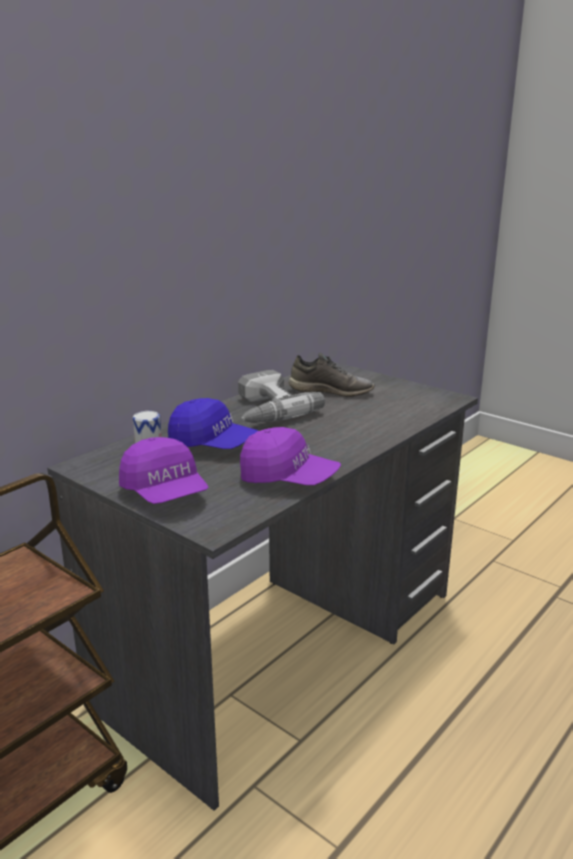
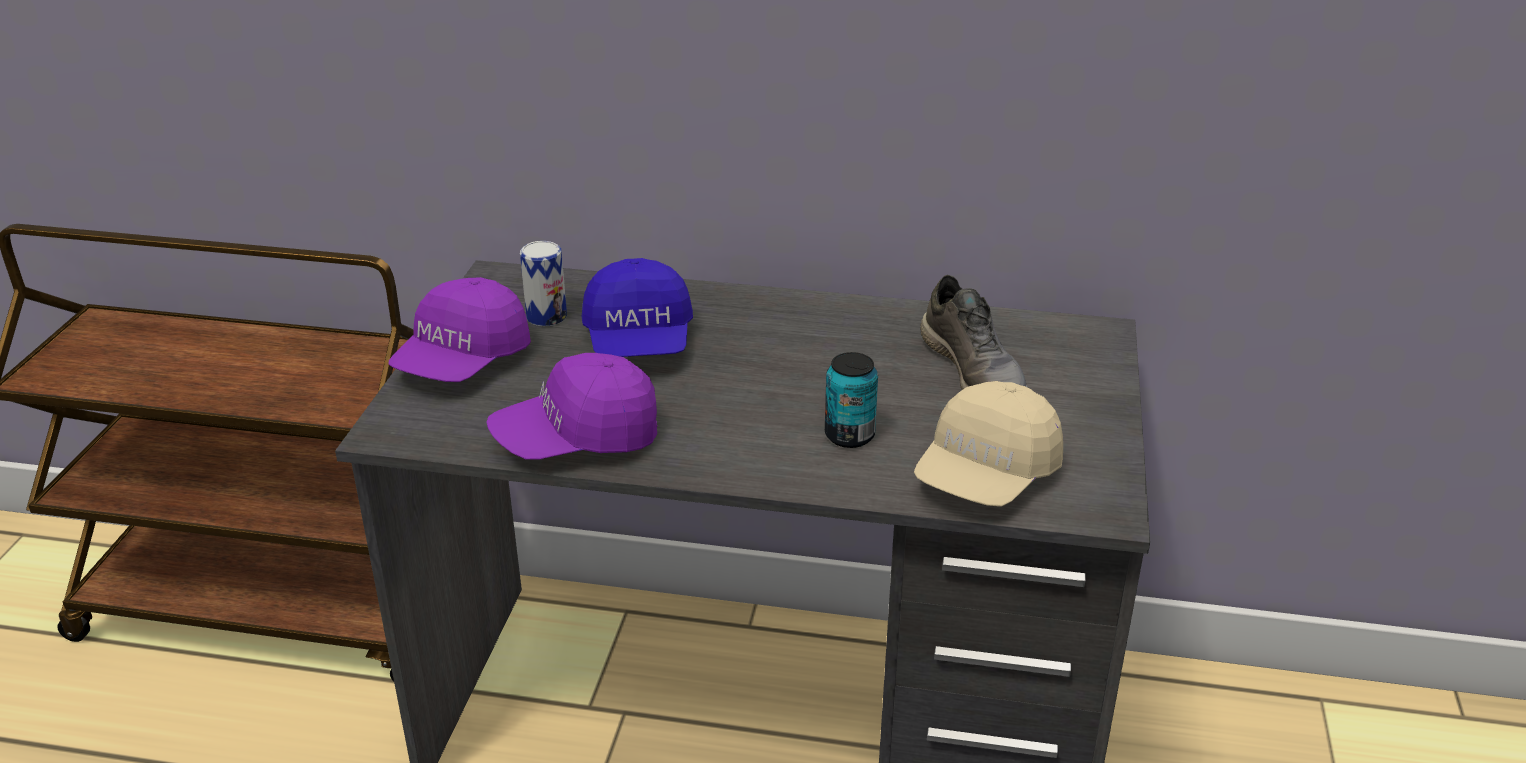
camera: 60 degrees right, 10 degrees up
power drill [238,370,325,423] -> none
purple cap [240,427,341,485] -> purple cap turned 75 degrees clockwise [486,353,658,460]
none -> can [825,352,878,448]
none -> beige cap [914,381,1063,507]

